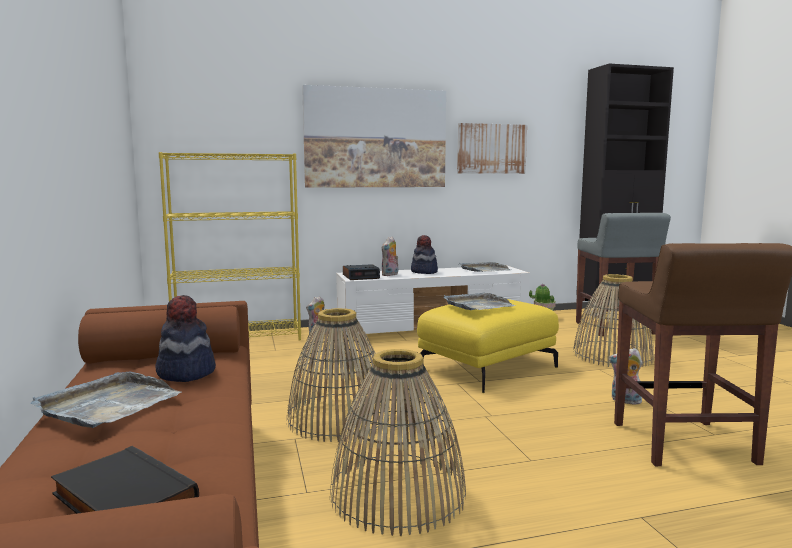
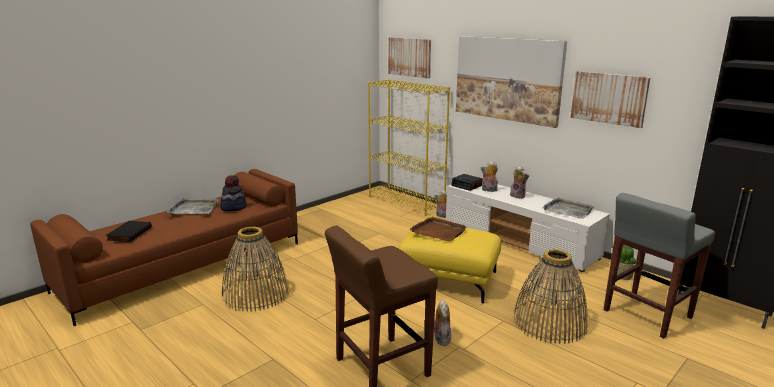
camera: 60 degrees right, 10 degrees up
basket [287,308,390,442] -> none
hat [411,235,438,274] -> plush toy [510,166,529,199]
grey tray [443,293,516,310] -> brown tray [410,216,467,242]
none -> picture [388,37,431,78]

